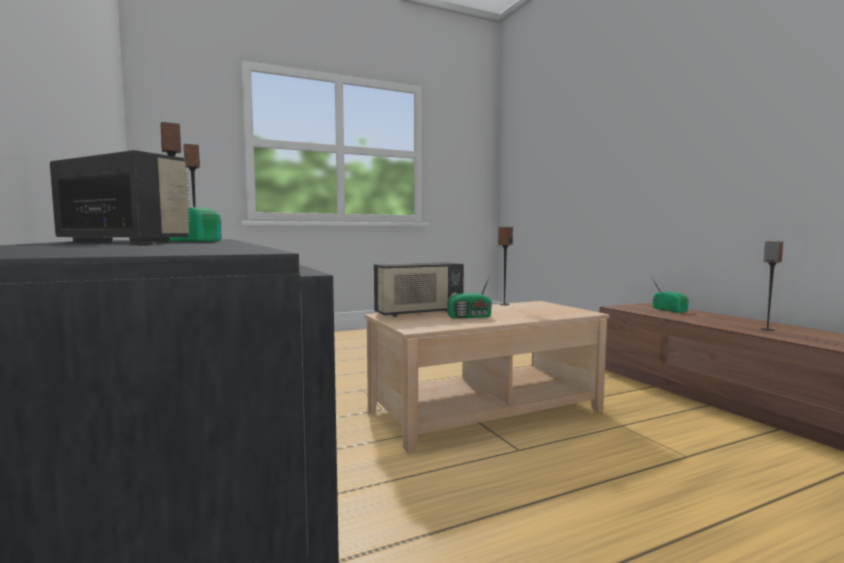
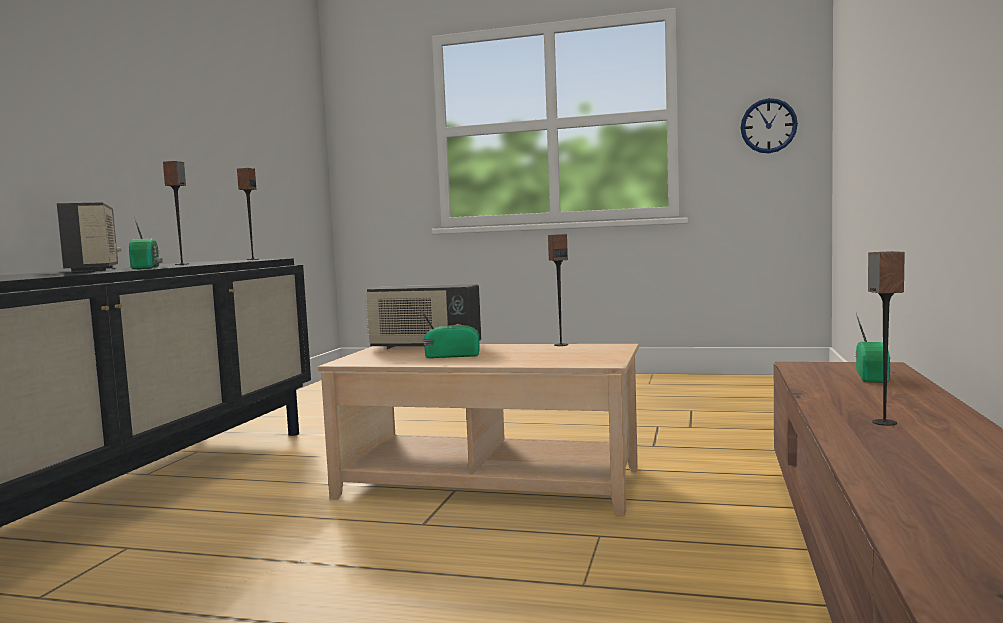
camera: 40 degrees right, 0 degrees up
radio [447,275,492,319] -> radio turned 150 degrees clockwise [418,305,479,358]
none -> wall clock [741,98,798,153]

